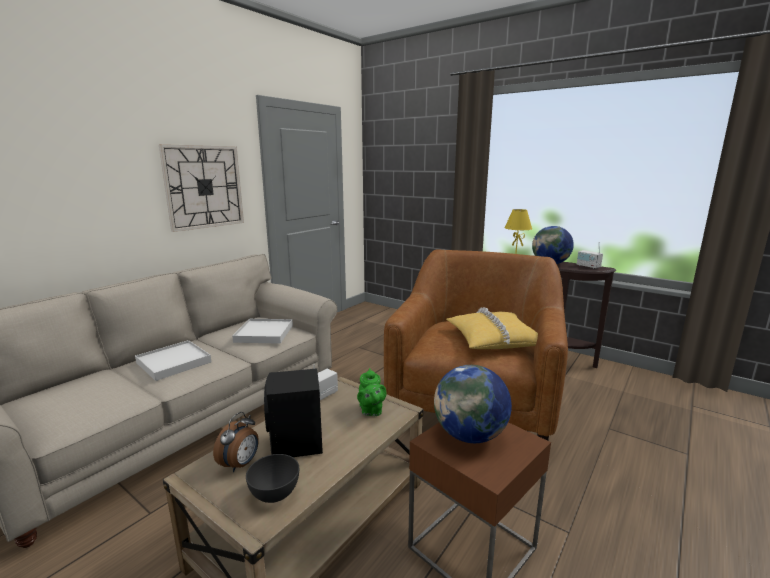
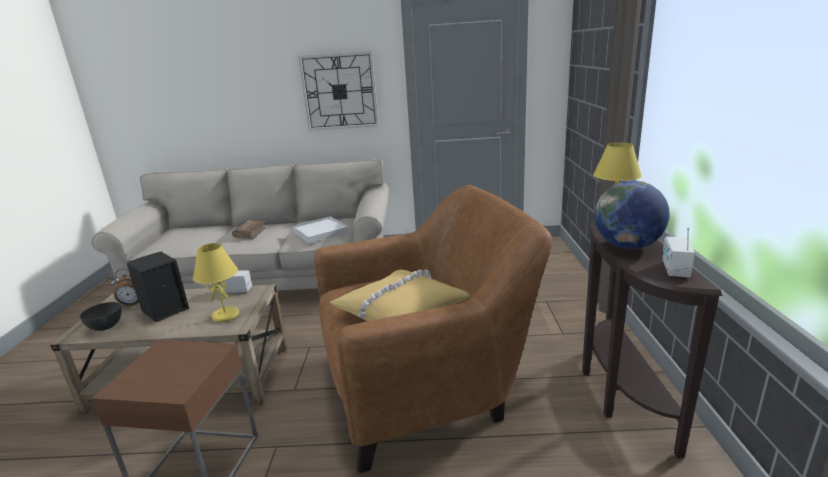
camera: 55 degrees right, 5 degrees up
white tray [135,340,211,381] -> brown book [232,220,266,239]
green teapot [357,368,386,416] -> yellow table lamp [193,243,239,322]
globe [434,365,512,443] -> none

